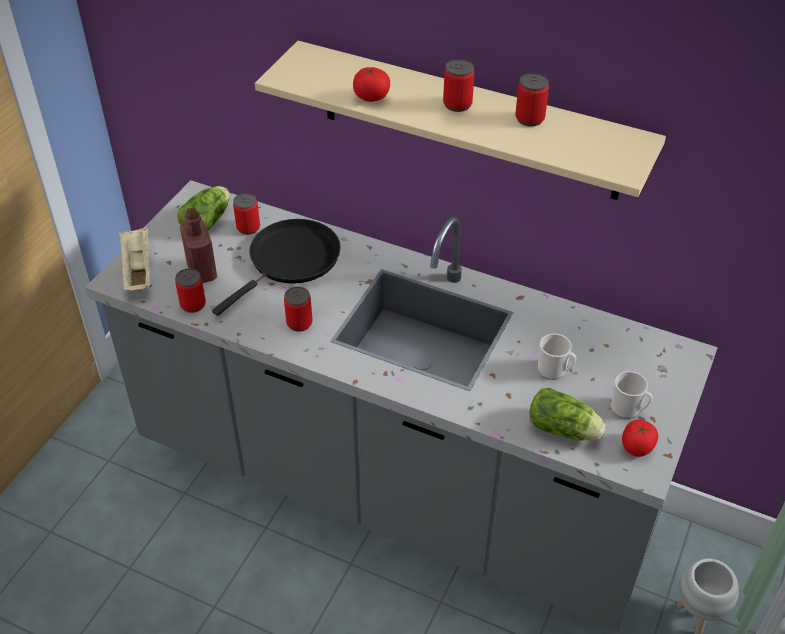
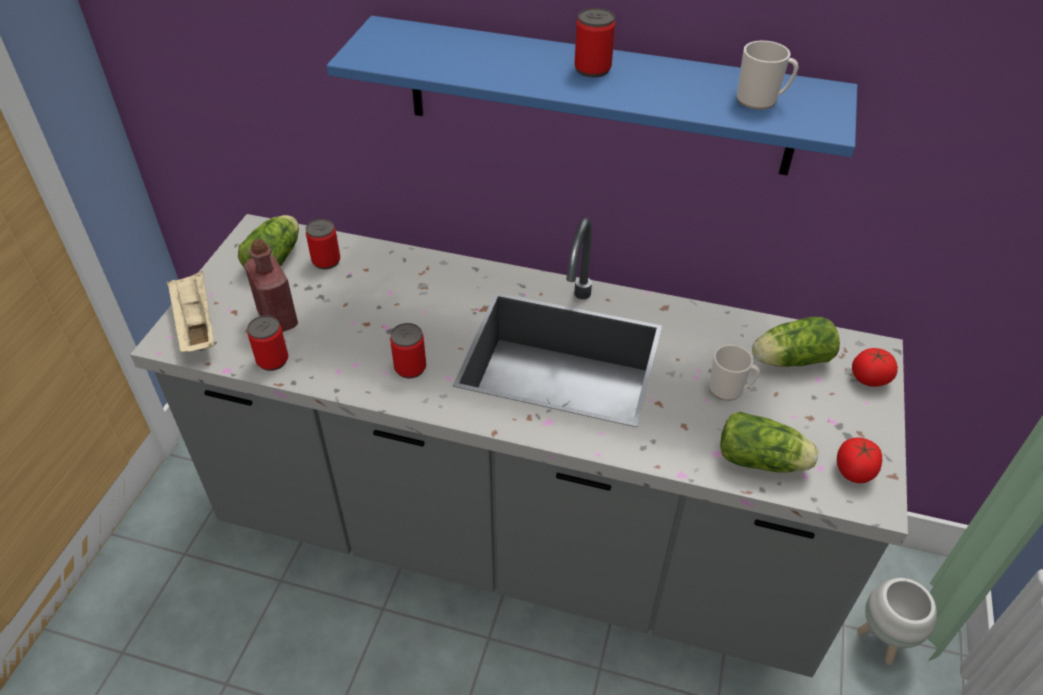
camera: 10 degrees left, 0 degrees up
black frying pan [212,219,341,316] -> none
beige shelf [255,41,666,200] -> blue shelf [327,16,857,175]
tomato [353,67,390,102] -> tomato moved to [852,348,898,387]
can [515,73,549,127] -> none
mug [611,371,653,419] -> mug moved to [736,41,798,110]
none -> lettuce [752,317,840,367]

